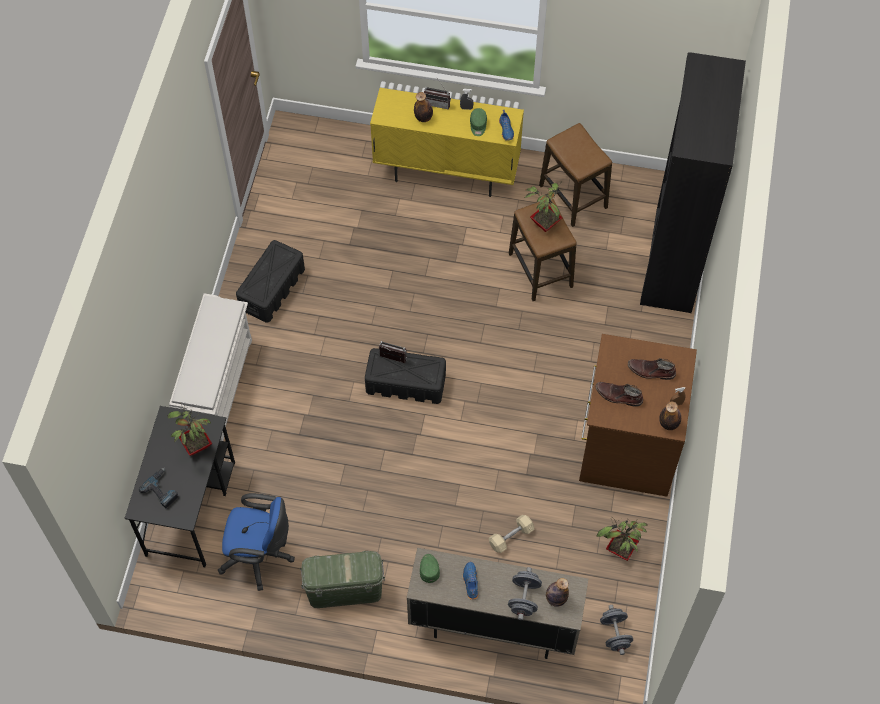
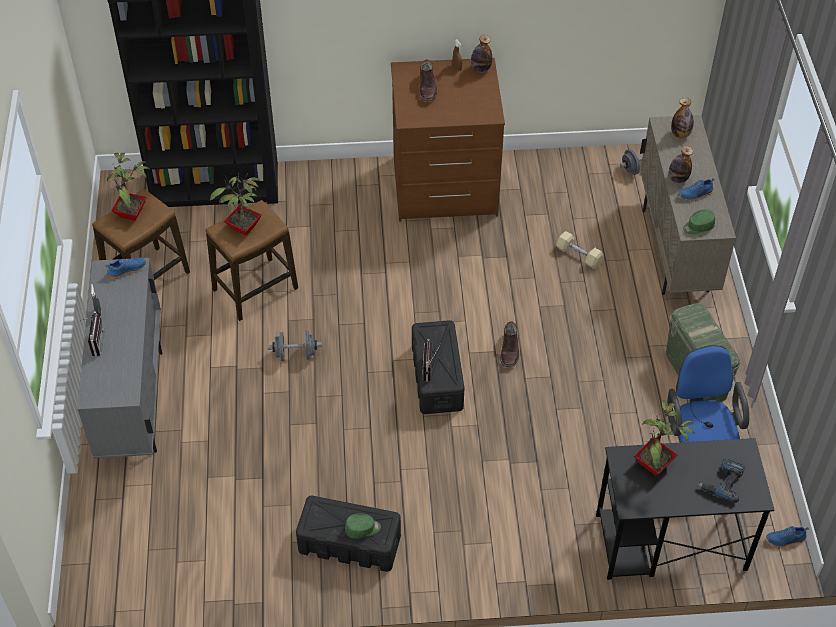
camera: 105 degrees left, 10 degrees down
white shoe rack [169,293,252,441] -> none
yellow cabinet [370,88,524,197] -> grey cabinet [77,258,162,458]
bottle [414,92,433,122] -> bottle moved to [669,146,693,184]
green cap [470,108,487,136] -> green cap moved to [345,513,381,539]
grey dumbbell [508,567,542,620] -> grey dumbbell moved to [268,331,322,361]
brown boot [595,382,643,407] -> brown boot moved to [500,321,519,368]
potted plant [597,517,648,561] -> potted plant moved to [107,153,149,221]
none -> blue shoe [766,526,809,548]

